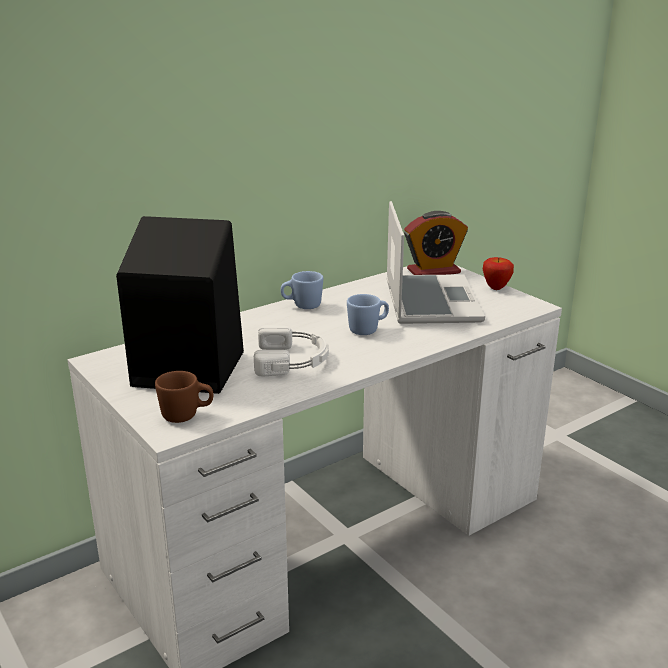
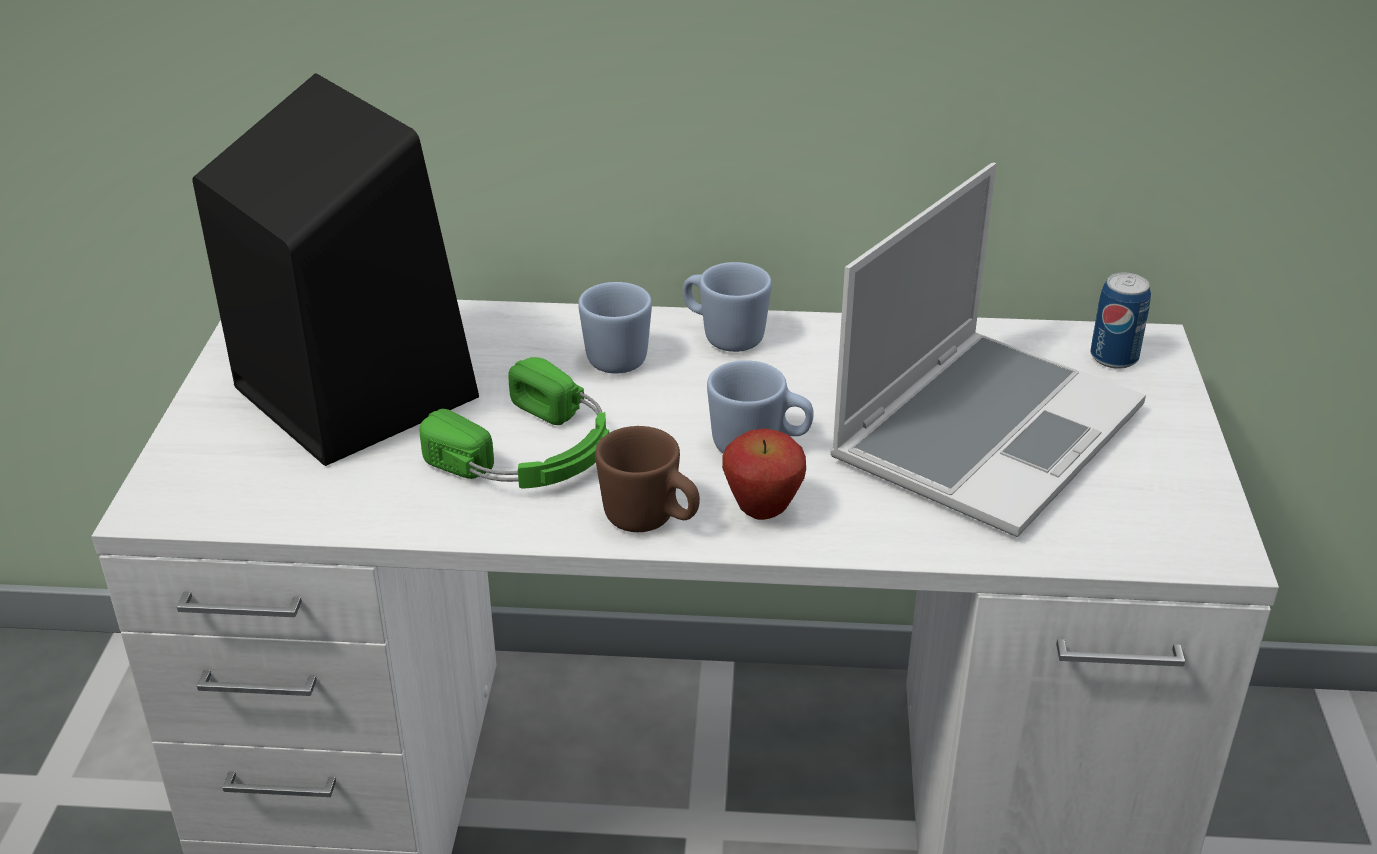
camera: 40 degrees right, 10 degrees up
brown mug [155,371,214,423] -> brown mug moved to [595,426,700,532]
white headphones [254,325,329,376] -> green headphones [420,357,609,489]
alarm clock [404,211,468,275] -> can [1090,272,1151,369]
apple [483,257,514,290] -> apple moved to [722,429,806,520]
none -> blue mug [578,282,652,374]

